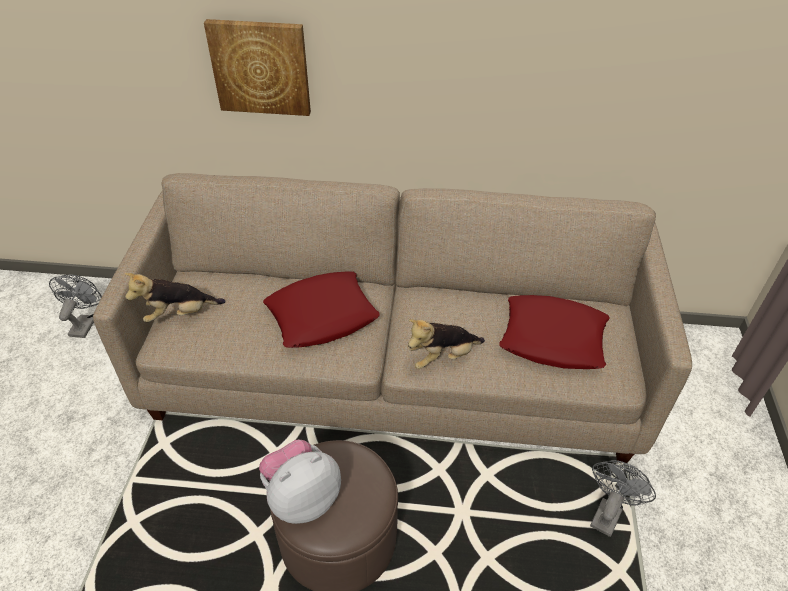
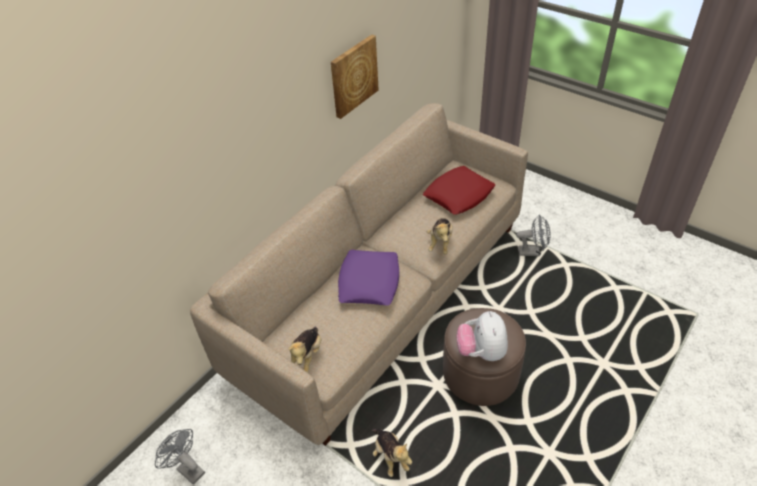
camera: 55 degrees left, 0 degrees up
picture [204,19,311,116] -> picture moved to [331,34,379,119]
red pillow [263,271,379,348] -> purple pillow [338,249,399,306]
grey fan [590,460,656,537] -> grey fan turned 120 degrees clockwise [516,214,550,256]
none -> plush toy [372,429,412,477]

